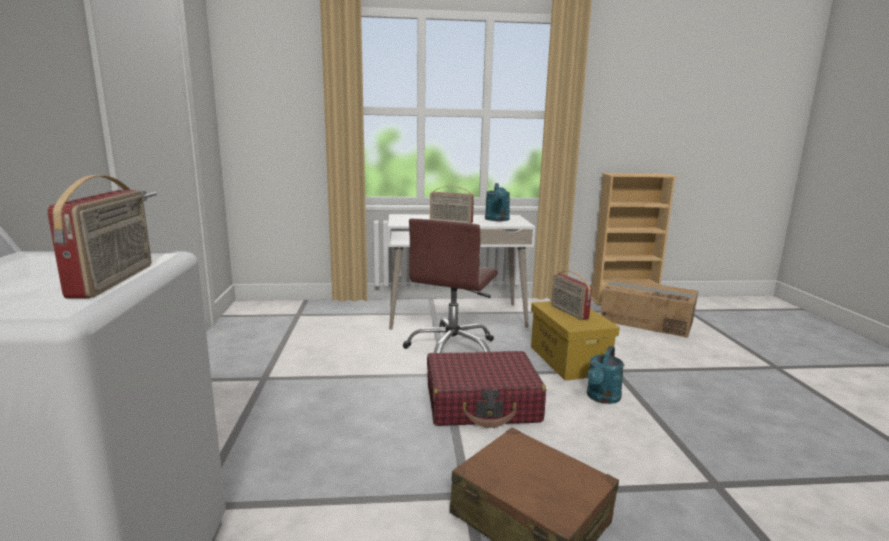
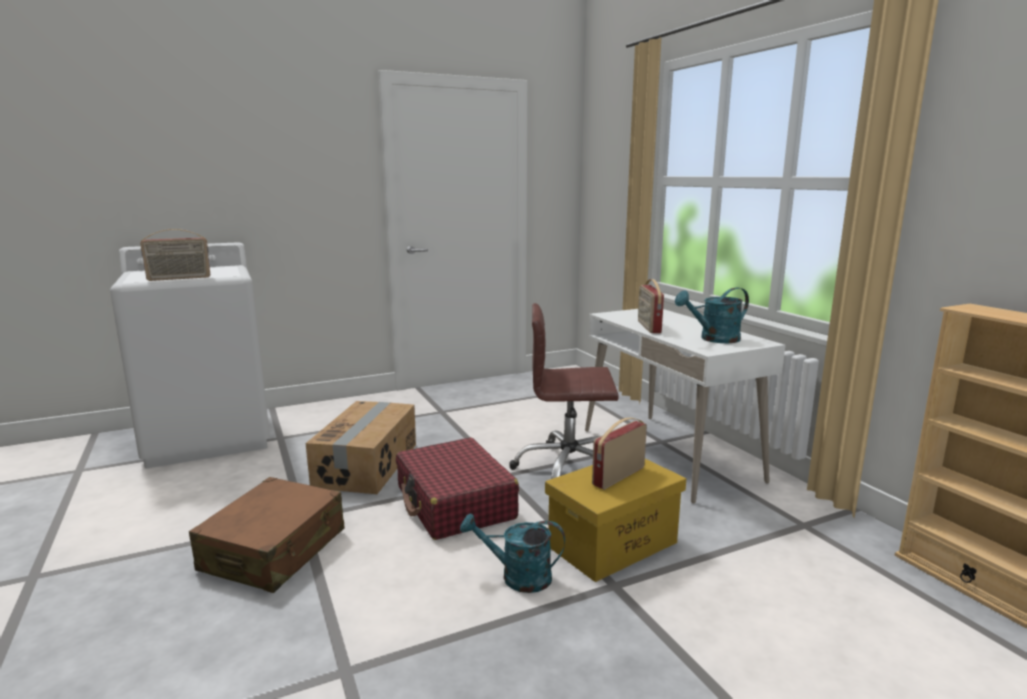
camera: 70 degrees right, 0 degrees up
cardboard box [600,278,698,338] -> cardboard box moved to [305,401,416,494]

